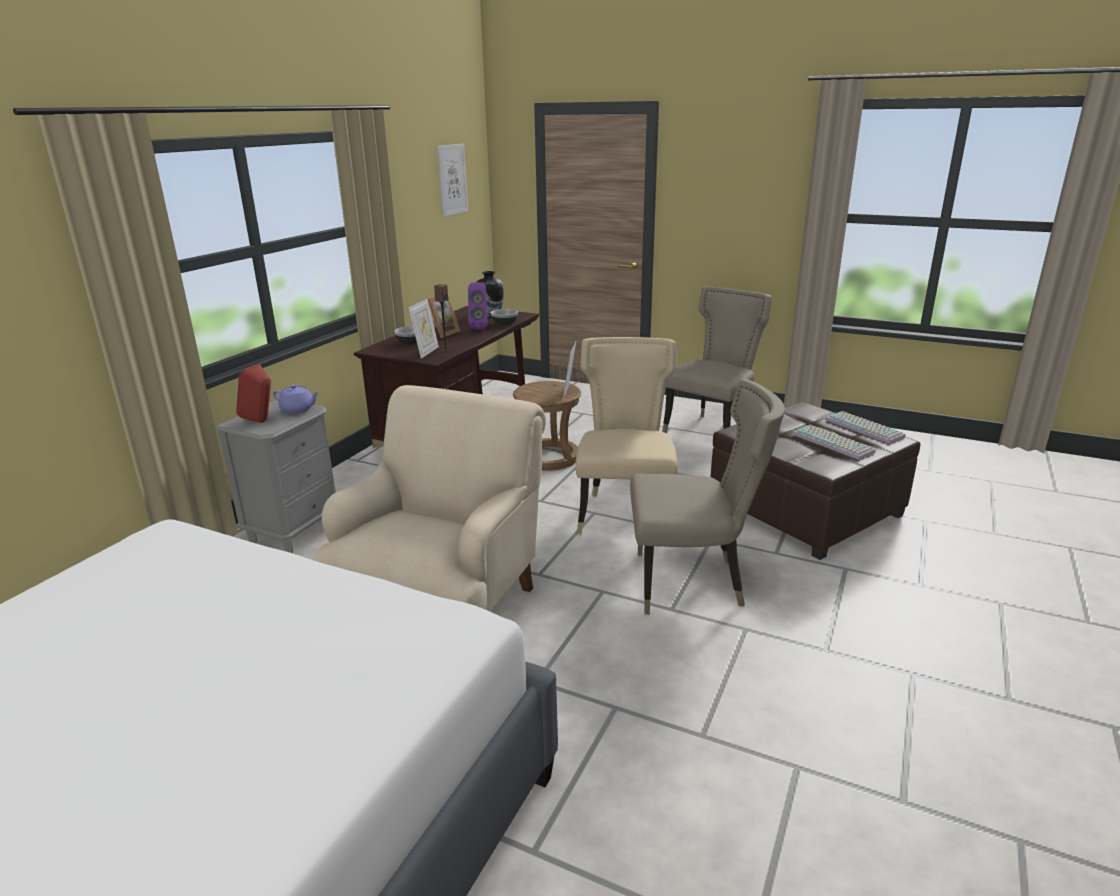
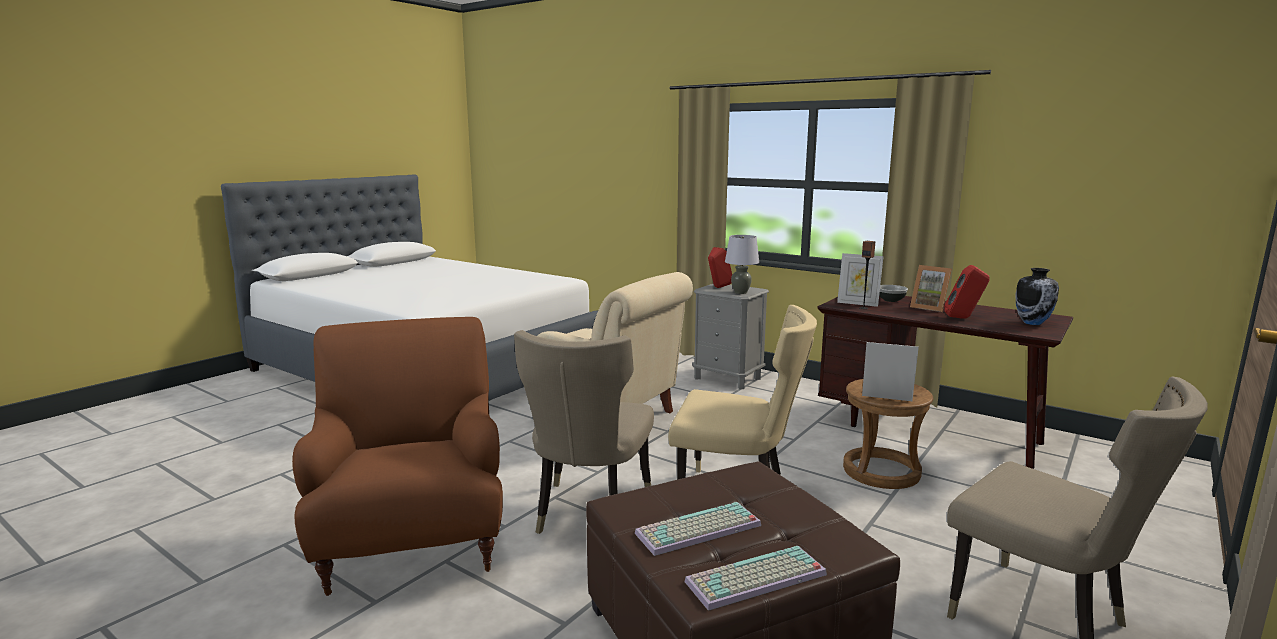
camera: 100 degrees right, 10 degrees down
purple teapot [273,384,320,414] -> grey table lamp [725,235,759,294]
picture [437,144,468,217] -> none
purple speaker [468,282,488,329] -> red speaker [944,265,990,319]
bowl [491,309,518,325] -> none
none -> brown armchair [292,317,503,596]

